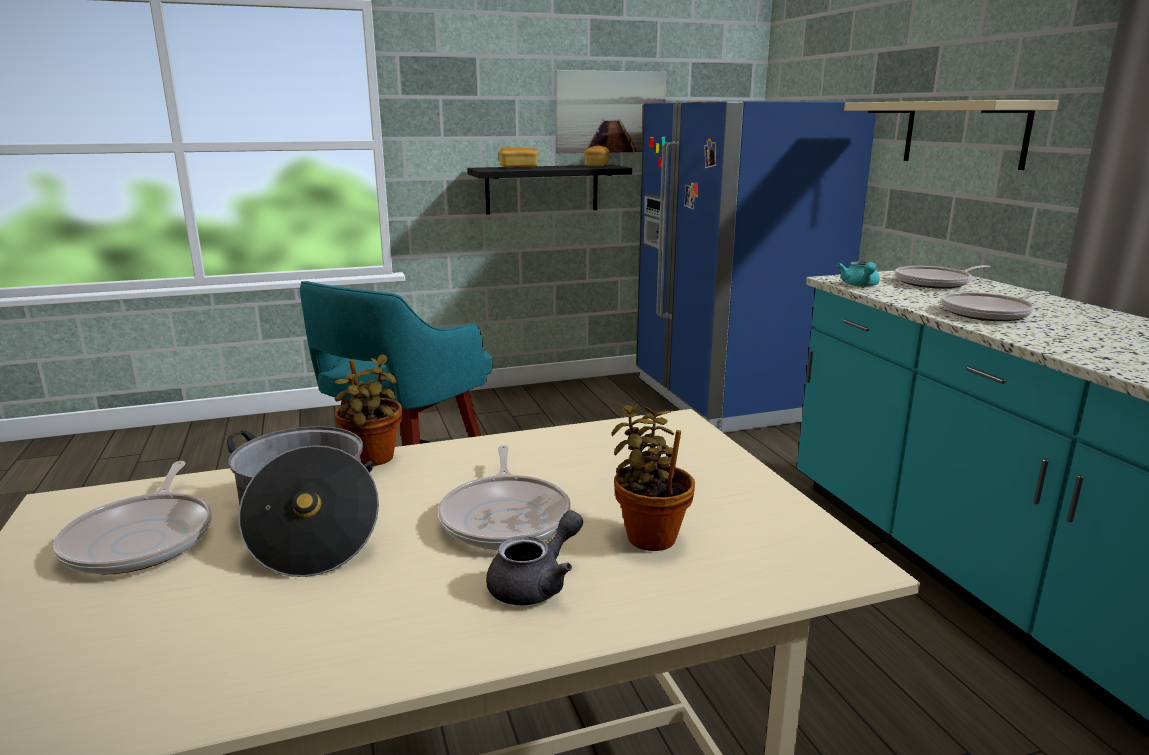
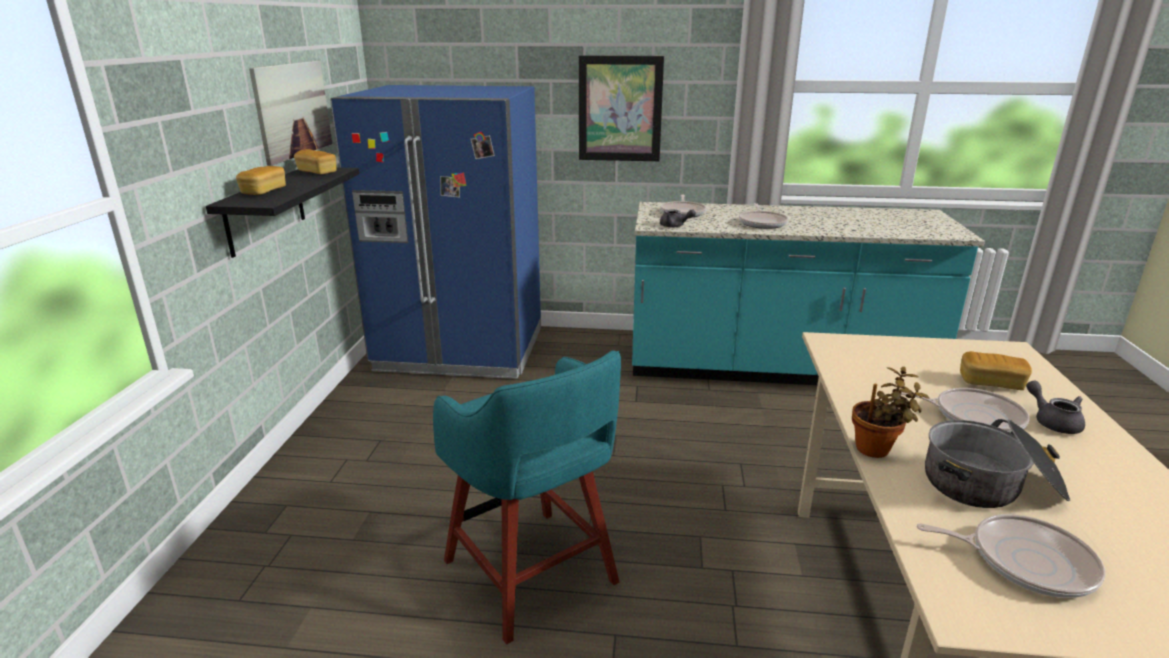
camera: 65 degrees left, 5 degrees up
potted plant [611,404,695,551] -> bread [960,351,1032,390]
turquoise teapot [837,261,880,287] -> grey teapot [660,209,696,228]
beige shelf [844,100,1059,170] -> picture [579,55,664,161]

